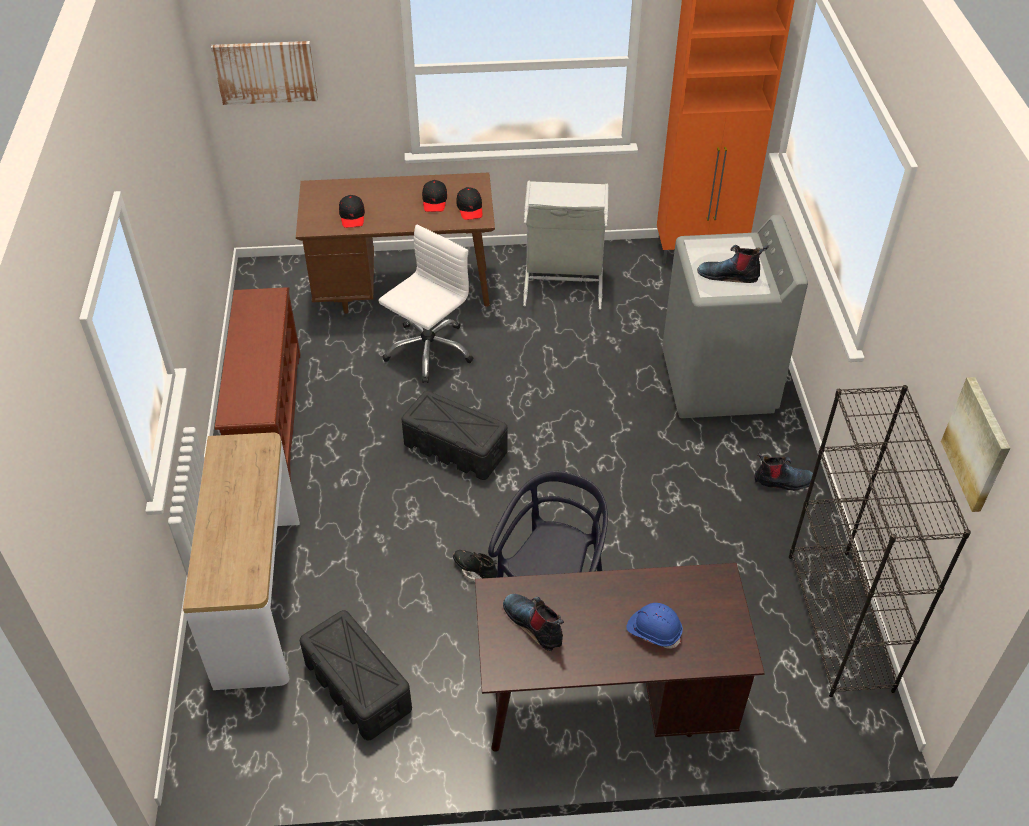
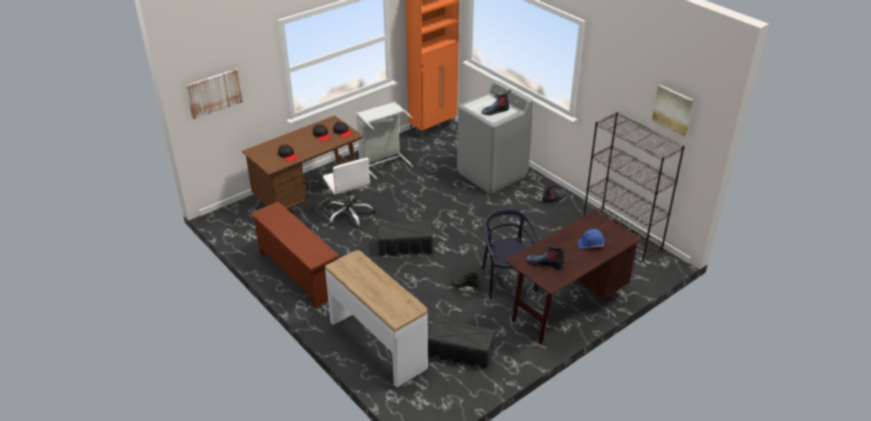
camera: 35 degrees left, 10 degrees down
white office chair [379,225,473,383] -> white office chair turned 150 degrees clockwise [323,158,376,229]

